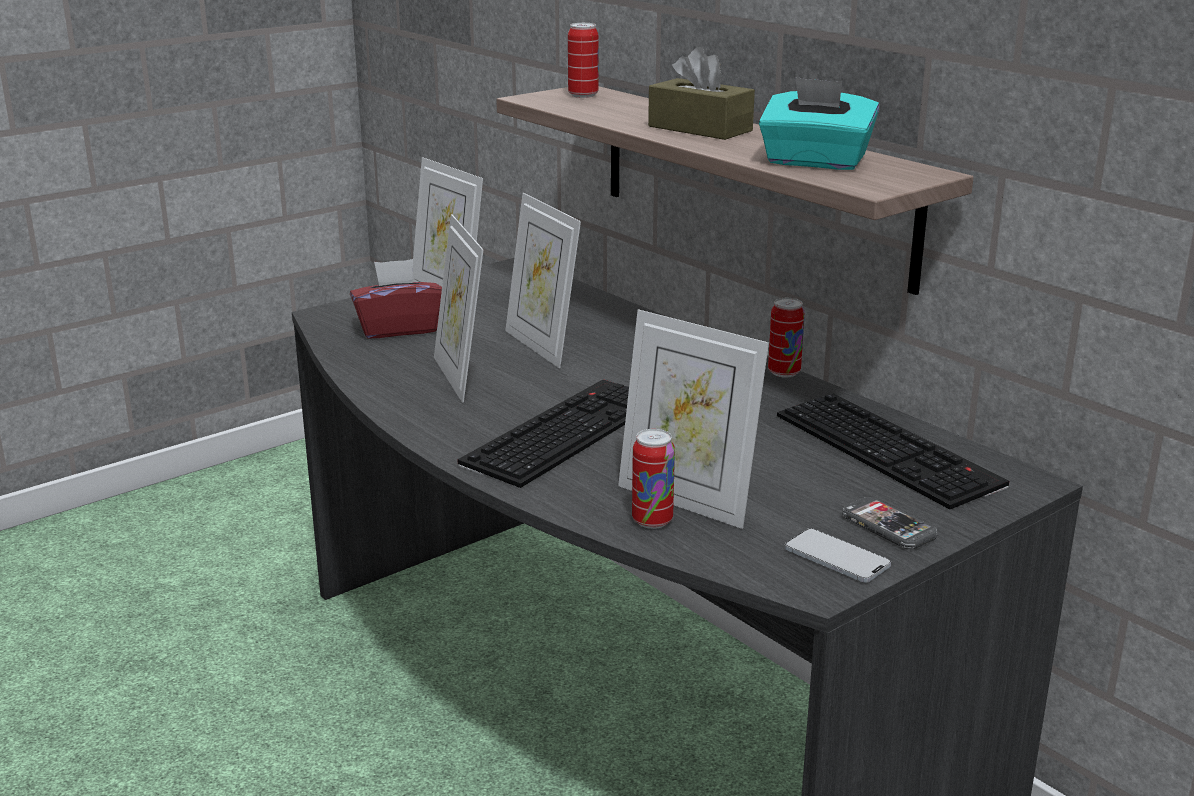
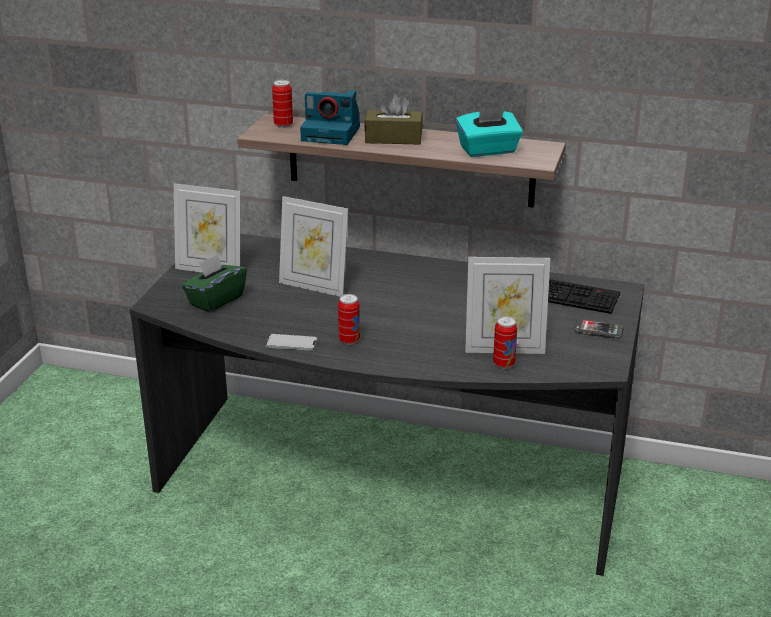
camera: 35 degrees left, 5 degrees up
red tissue box [350,259,442,338] -> green tissue box [182,254,247,312]
picture frame [434,214,483,403] -> none
keyboard [458,379,629,488] -> none
can [768,298,805,378] -> can moved to [338,294,360,345]
phone [785,528,891,583] -> phone moved to [266,334,317,351]
none -> camera [300,90,360,145]

